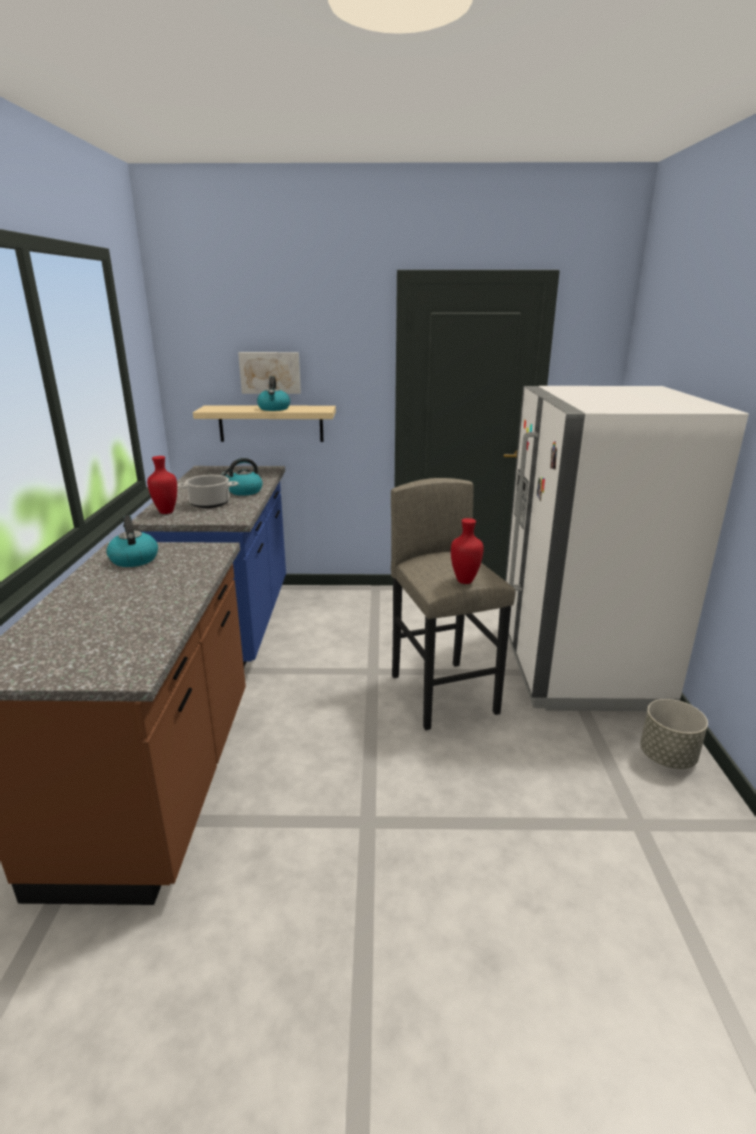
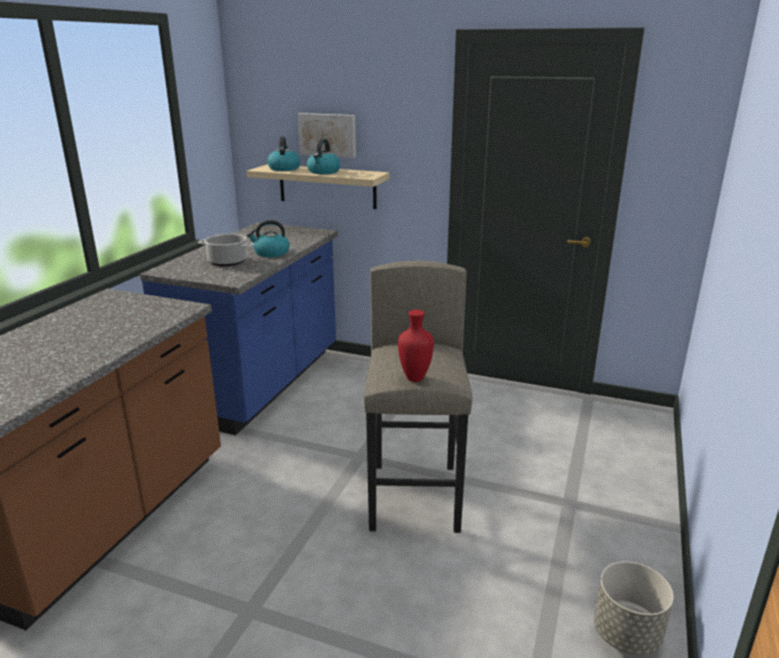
camera: 20 degrees right, 0 degrees up
kettle [106,515,158,567] -> kettle moved to [267,137,300,171]
red vase [147,456,177,514] -> none
white fridge [505,386,749,711] -> none

